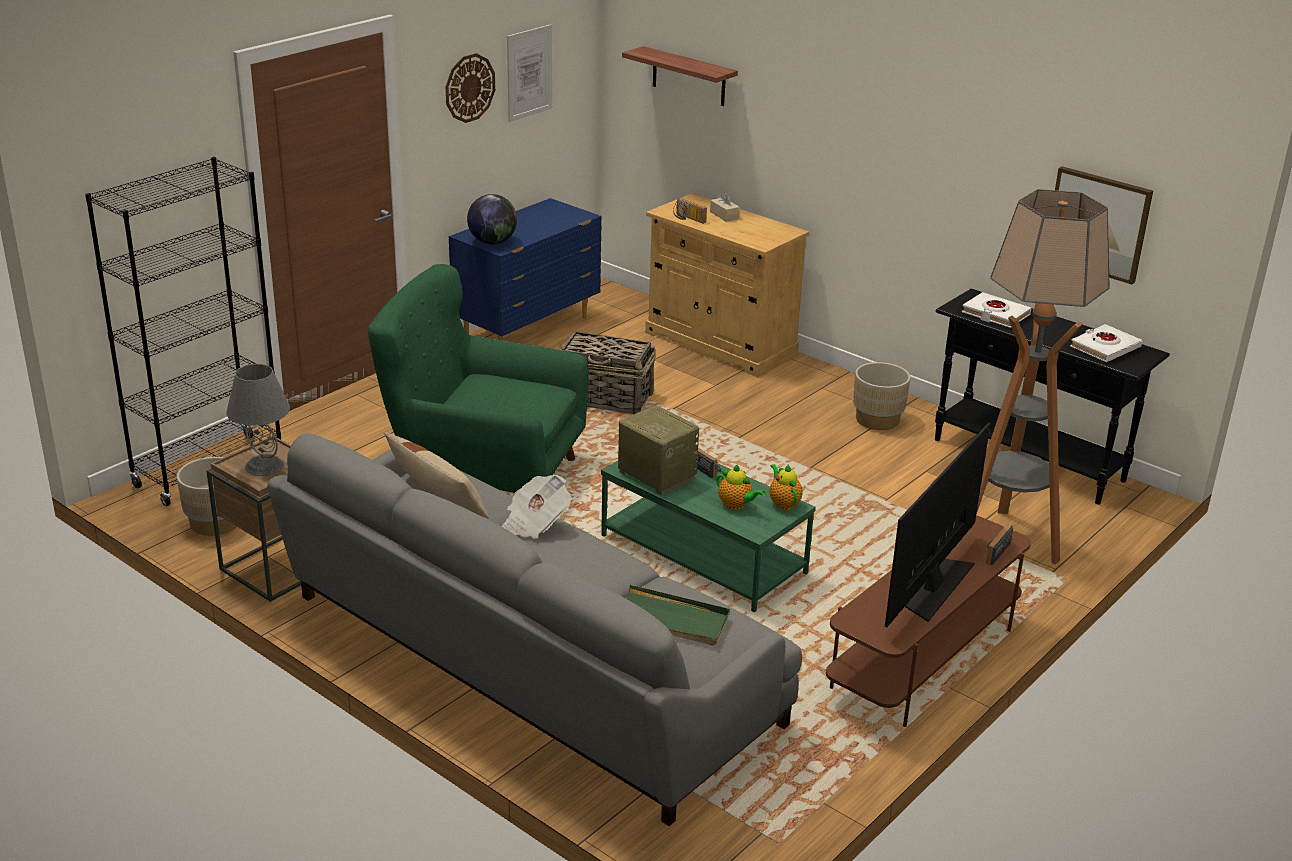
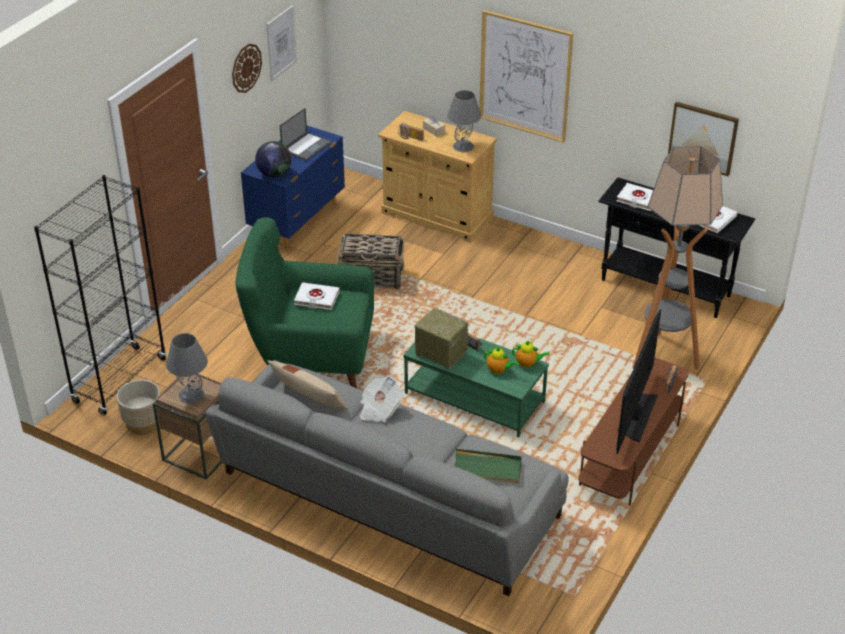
camera: 10 degrees left, 10 degrees up
shelf [622,46,738,106] -> none
teapot [769,464,802,510] -> teapot turned 135 degrees clockwise [512,340,550,368]
beige planter [853,362,910,430] -> none
none -> laptop [280,108,331,161]
none -> white book [294,282,340,310]
none -> grey table lamp [447,90,481,152]
none -> picture [479,10,573,143]

